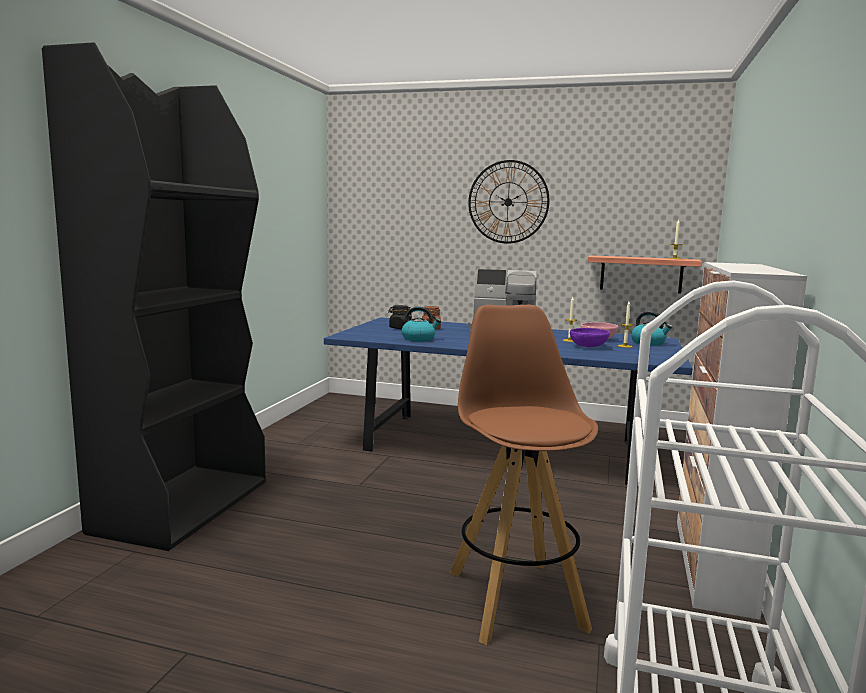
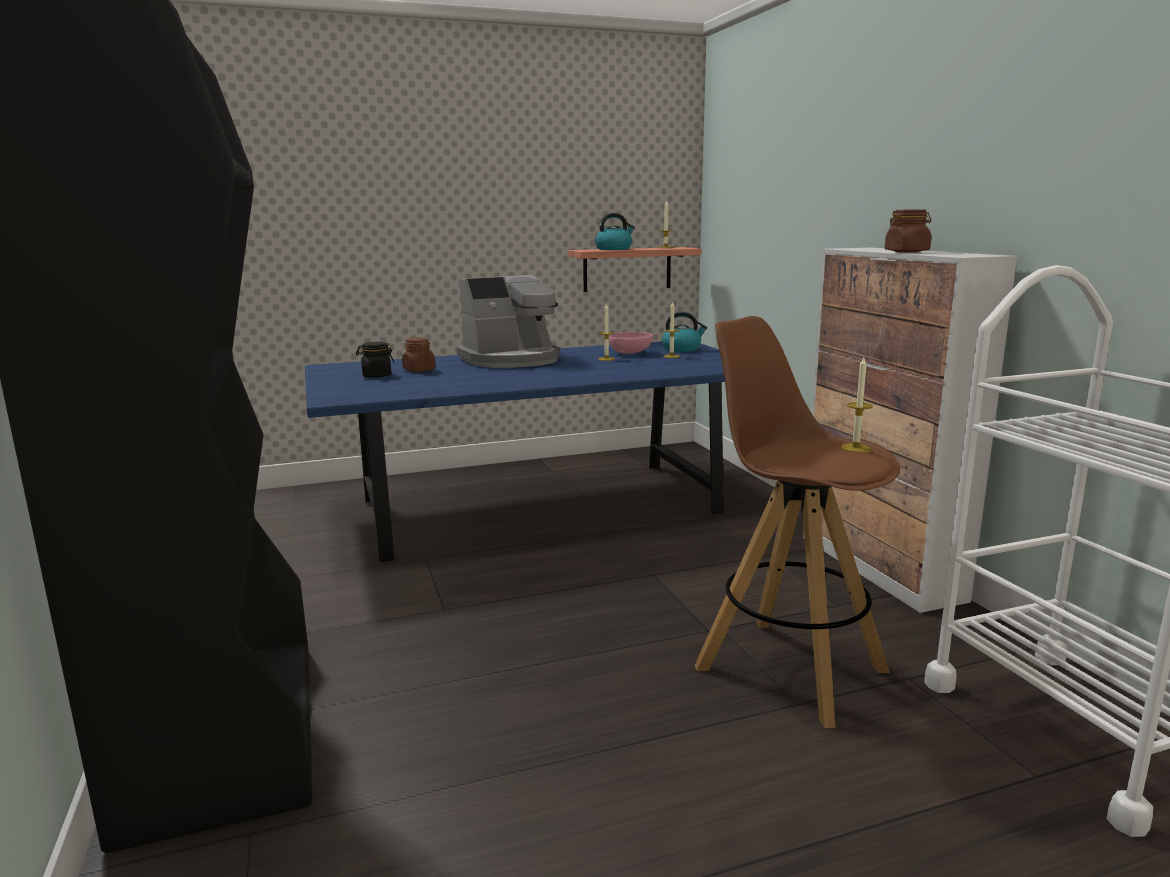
camera: 35 degrees left, 5 degrees up
kettle [401,307,441,341] -> kettle moved to [595,213,635,250]
wall clock [468,160,549,244] -> none
purple bowl [570,328,610,347] -> none
none -> candle [841,357,873,453]
none -> brown jar [885,209,931,253]

